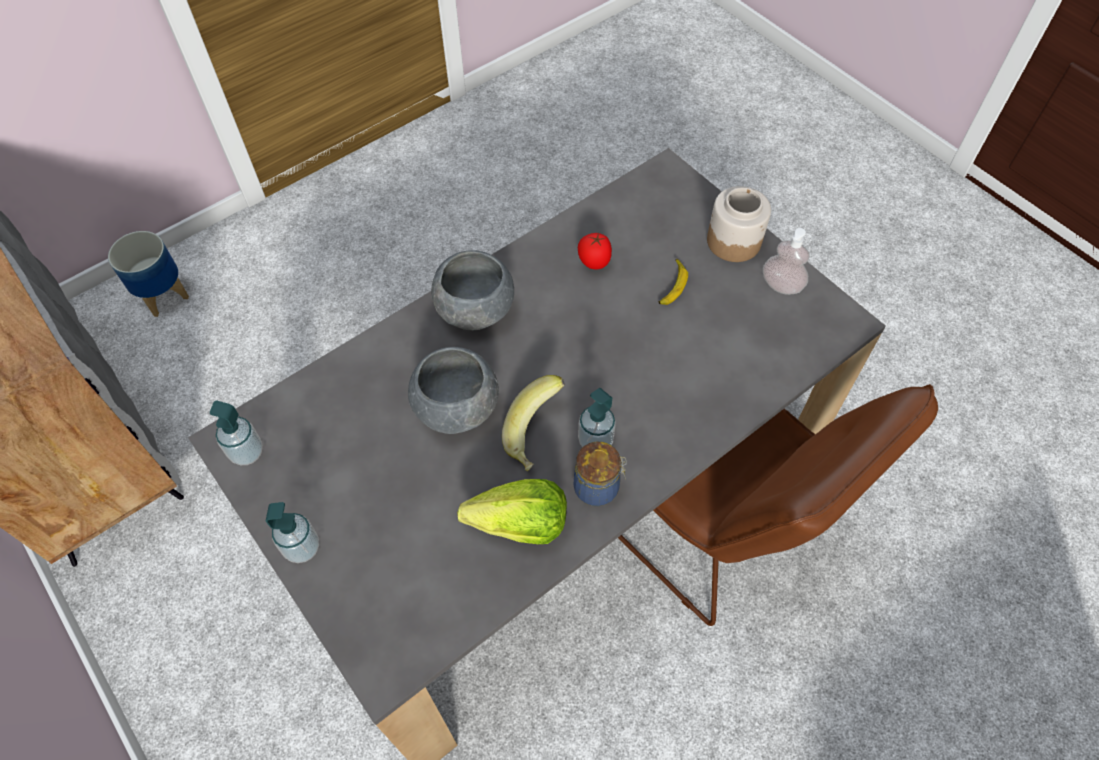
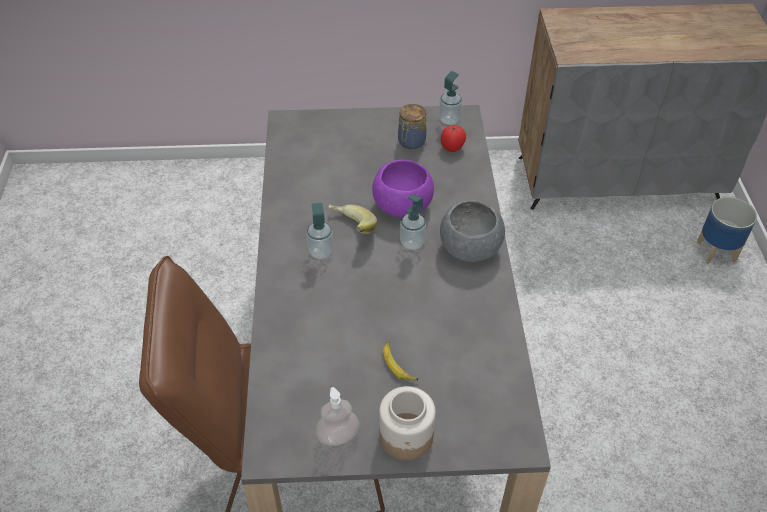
camera: 125 degrees right, 10 degrees down
soap dispenser [266,502,319,563] -> soap dispenser moved to [400,194,426,250]
grey bowl [408,347,499,434] -> purple bowl [372,160,434,217]
lettuce [457,479,567,544] -> none
jar [574,441,627,506] -> jar moved to [398,104,426,149]
tomato [578,233,612,269] -> tomato moved to [441,125,466,152]

